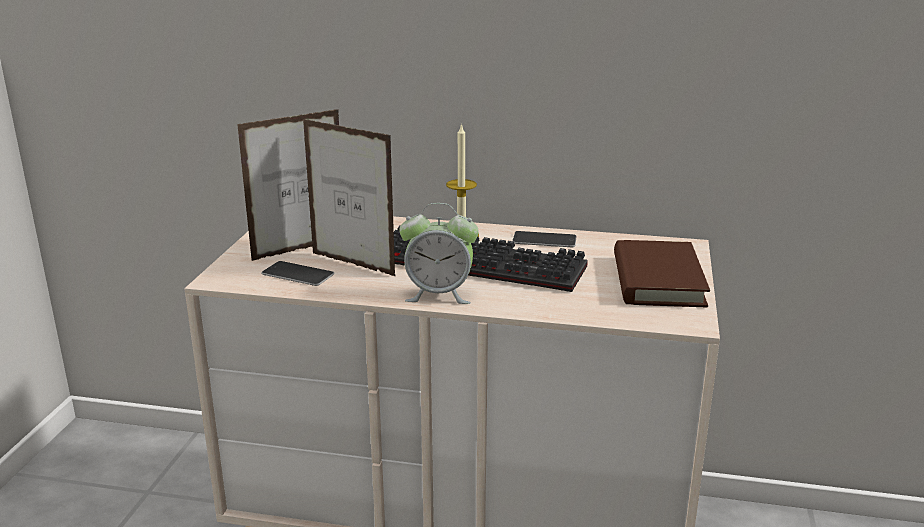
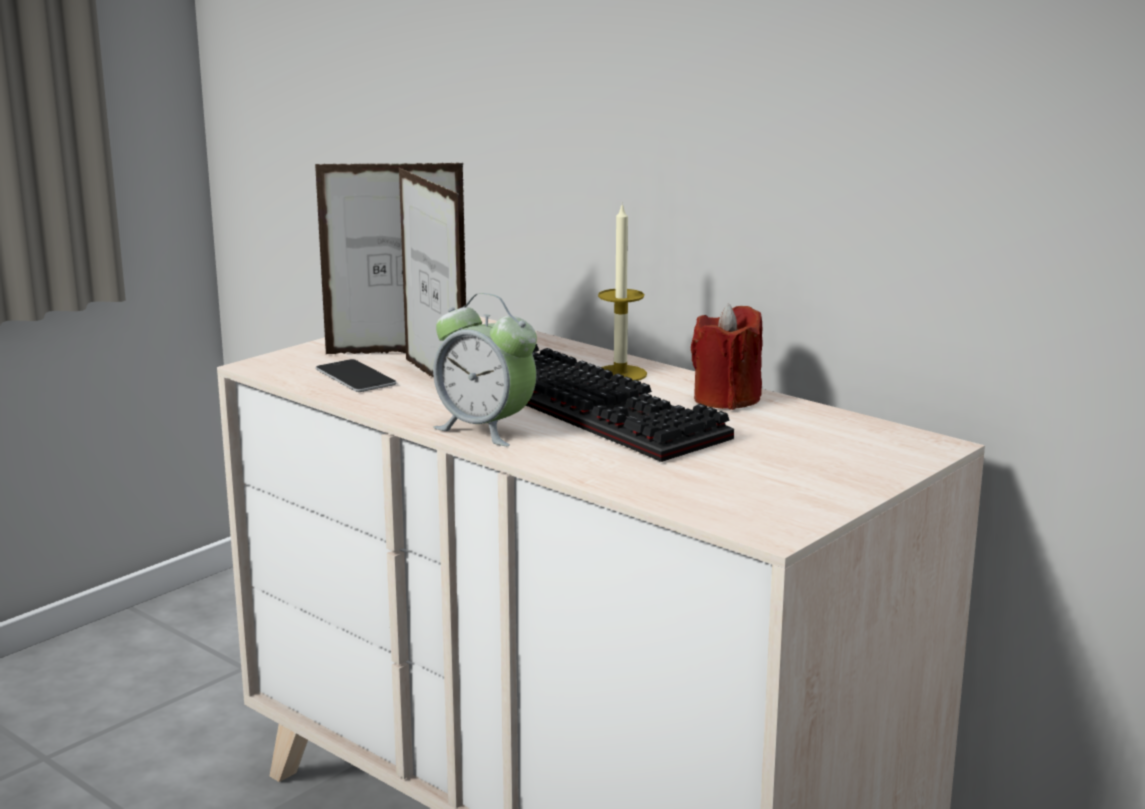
camera: 30 degrees right, 5 degrees down
phone [512,231,577,247] -> red candle [691,304,763,410]
brown book [614,240,710,307] -> none

